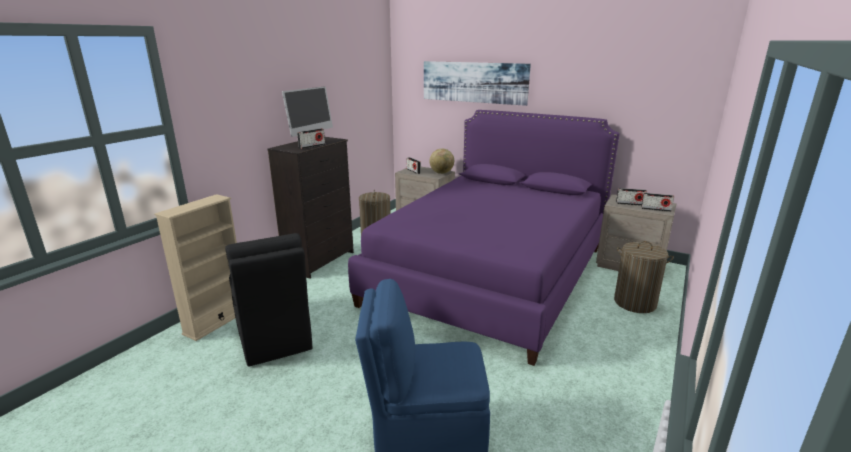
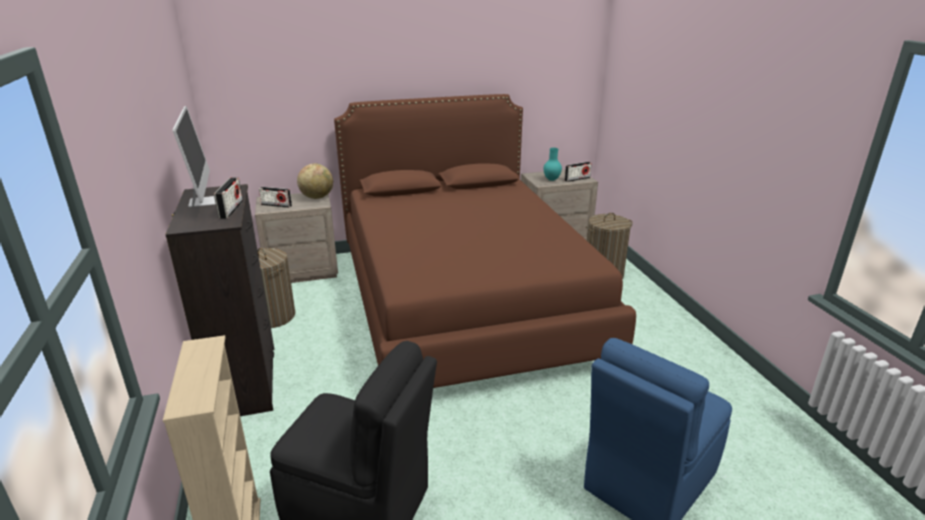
camera: 45 degrees left, 5 degrees up
purple bed [348,110,620,366] -> brown bed [334,94,636,388]
picture [424,61,531,106] -> none
radio [616,188,647,206] -> turquoise vase [543,148,562,181]

